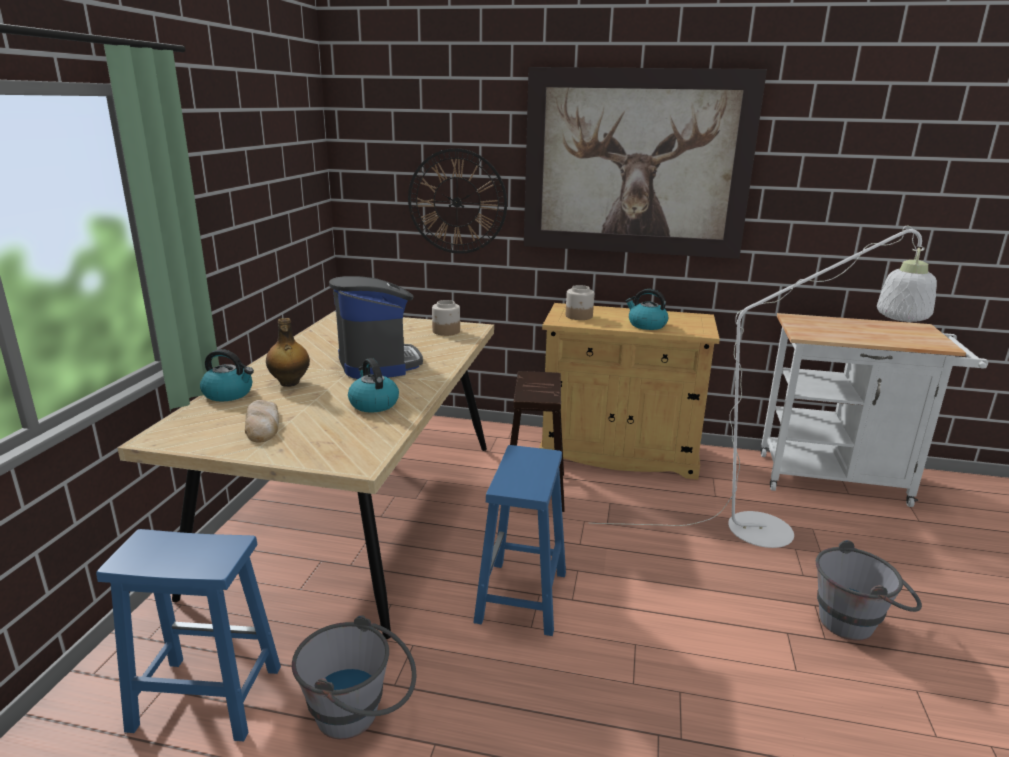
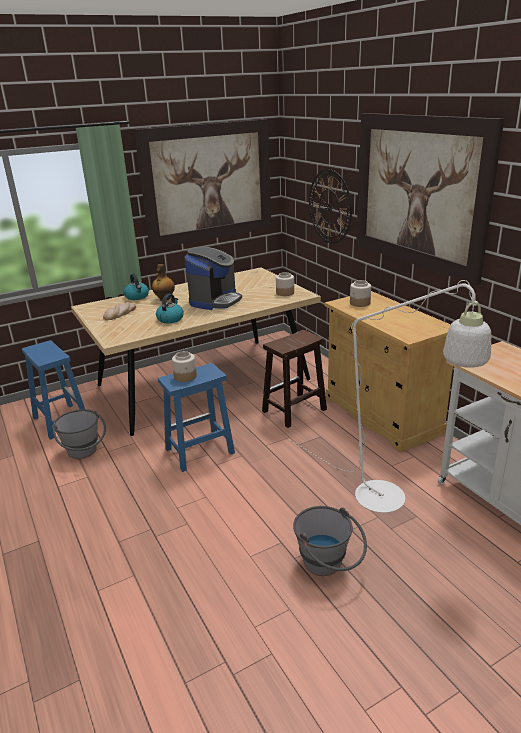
camera: 50 degrees right, 5 degrees up
kettle [626,289,668,330] -> none
none -> picture [134,119,271,249]
none -> jar [172,351,197,382]

